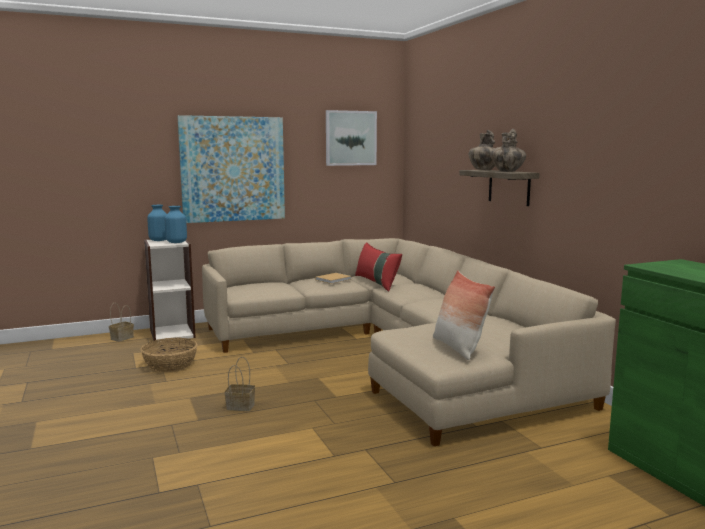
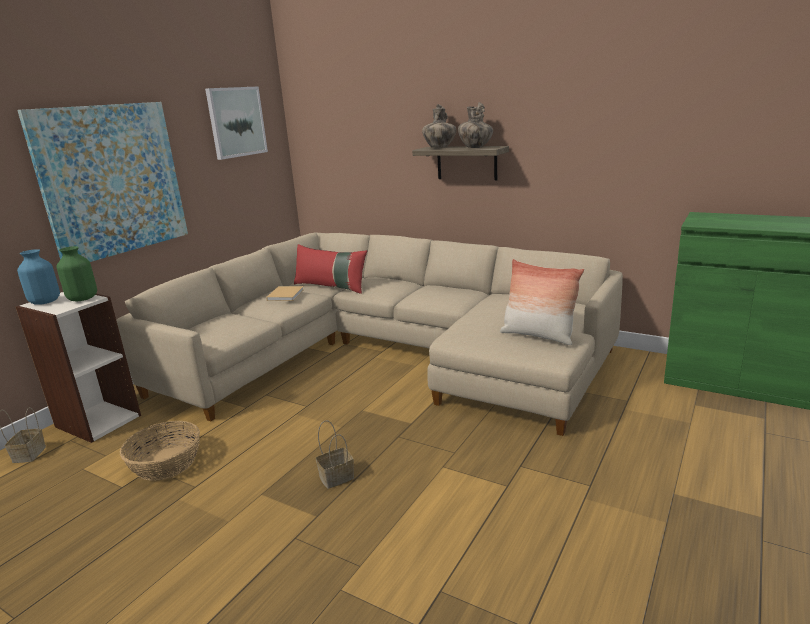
camera: 35 degrees left, 10 degrees up
blue vase [165,206,187,243] -> green vase [57,246,97,301]

